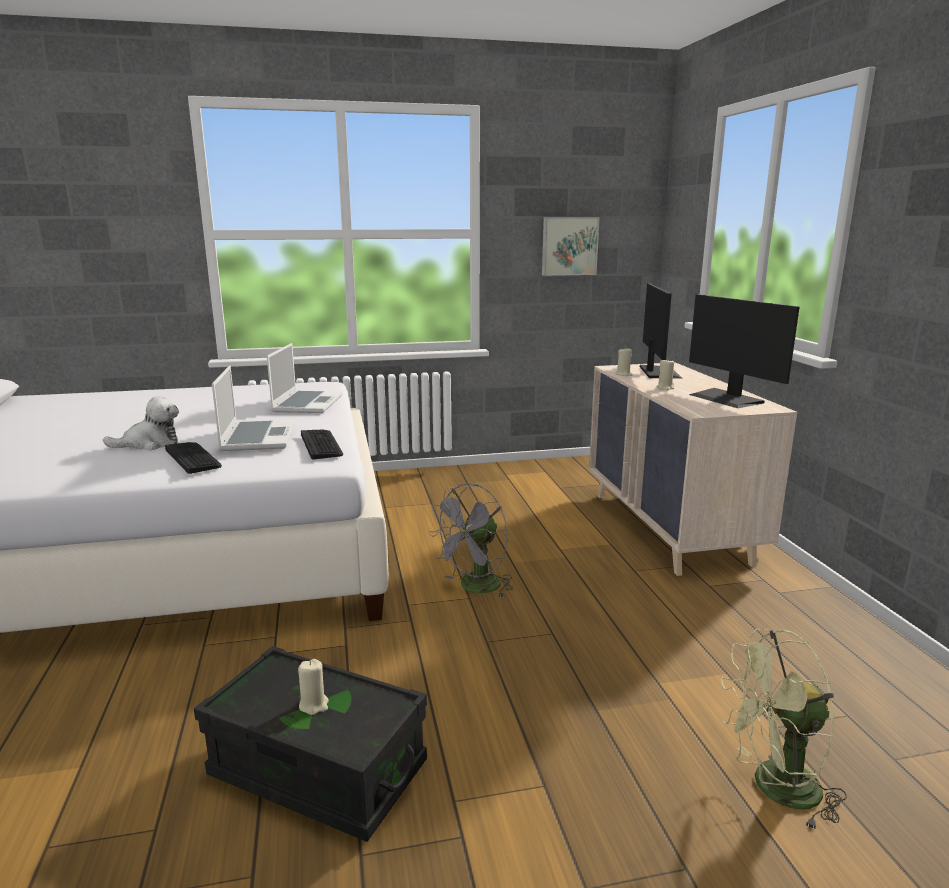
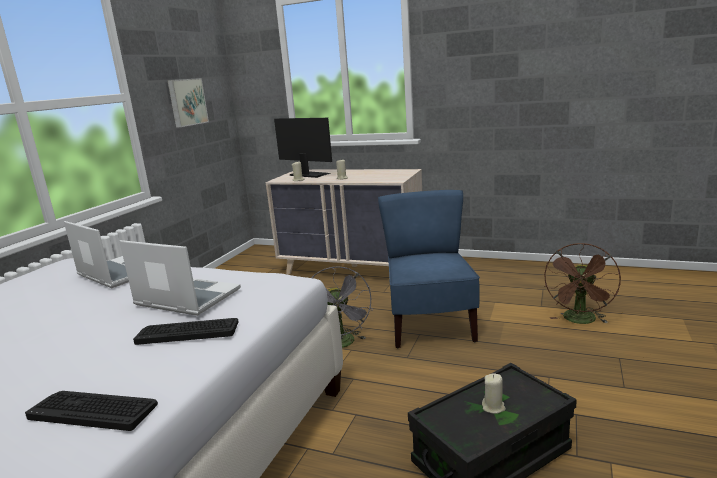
camera: 55 degrees left, 0 degrees up
plush toy [103,396,179,450] -> none
keyboard [301,430,343,460] -> keyboard moved to [25,391,158,431]
monitor [689,294,800,408] -> none
green fan [721,628,847,832] -> brown fan [544,243,621,324]
none -> blue chair [378,190,480,348]

